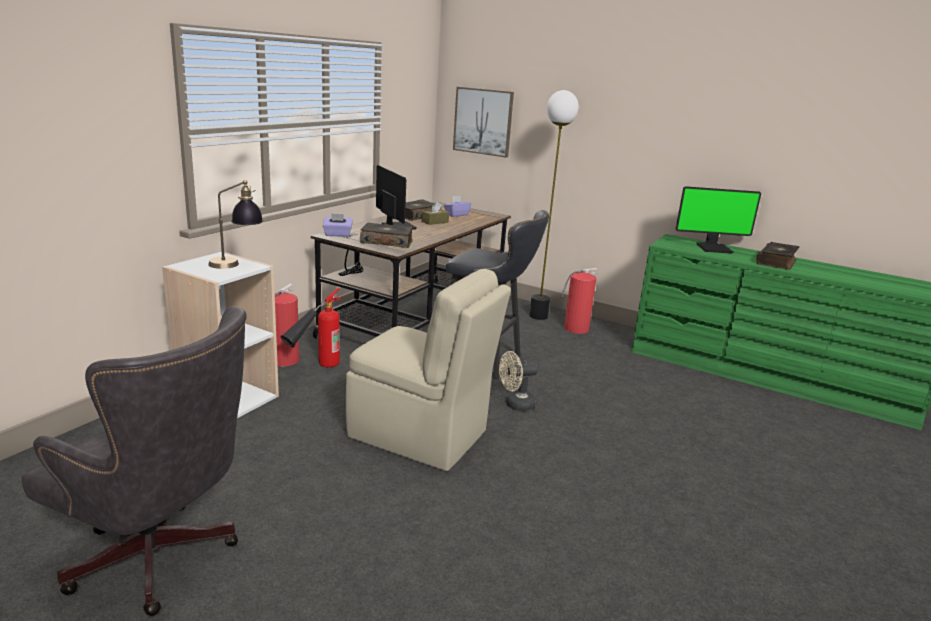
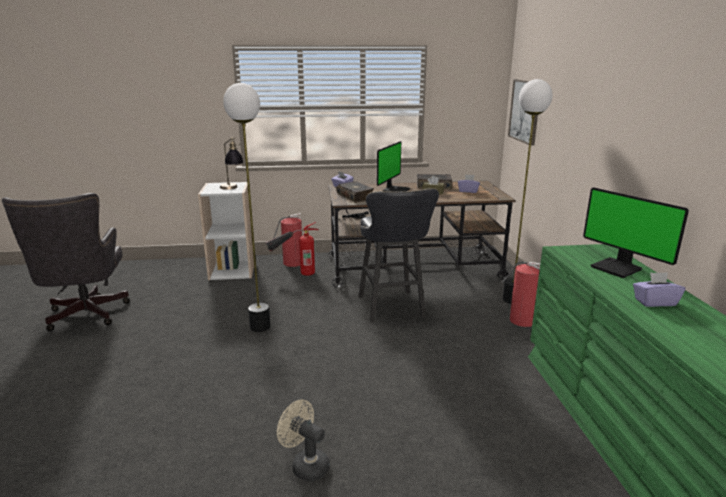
camera: 55 degrees right, 0 degrees up
beige chair [346,269,511,471] -> floor lamp [223,83,270,332]
beige fan [499,351,538,411] -> beige fan moved to [277,400,330,482]
book [756,242,799,270] -> purple tissue box [633,272,685,307]

